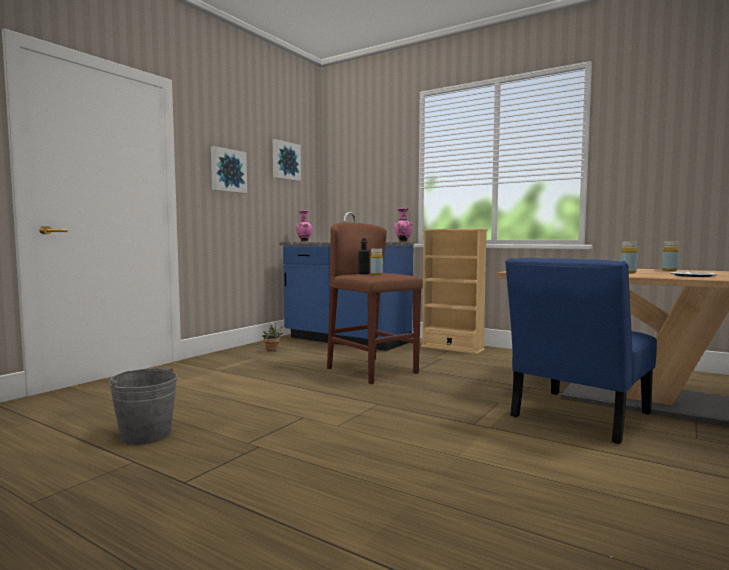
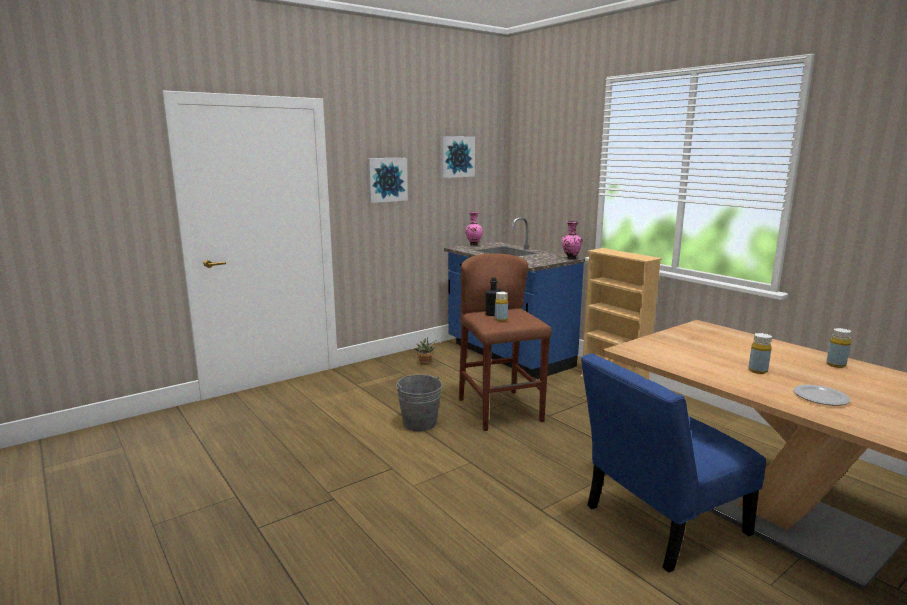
camera: 20 degrees right, 10 degrees up
grey bucket [109,368,178,445] -> grey bucket moved to [396,375,442,431]

